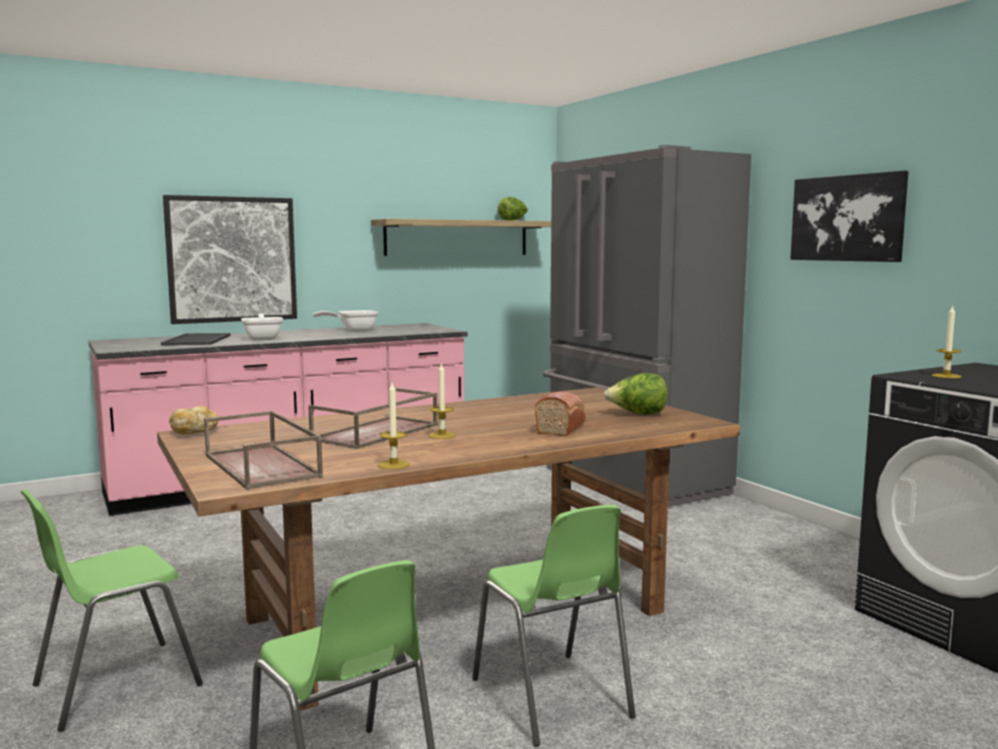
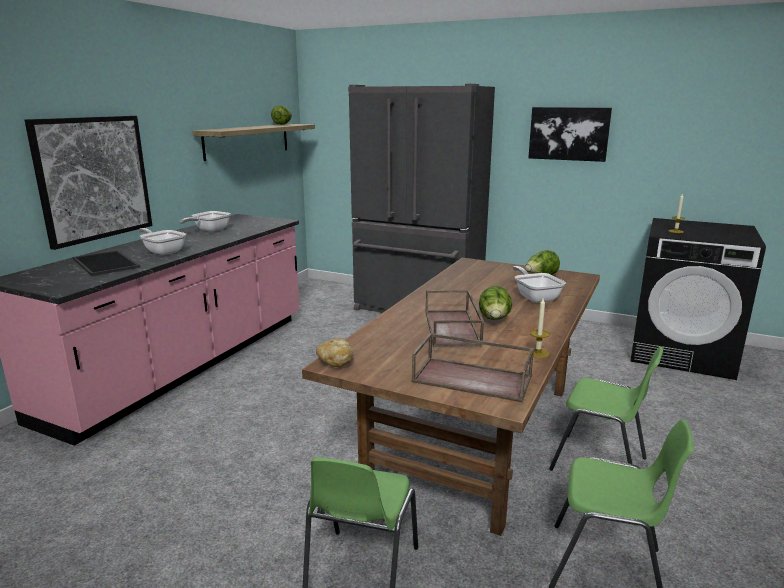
camera: 35 degrees left, 10 degrees up
candle [429,362,456,439] -> lettuce [479,286,512,320]
bread [535,391,586,436] -> frying pan [512,266,566,303]

